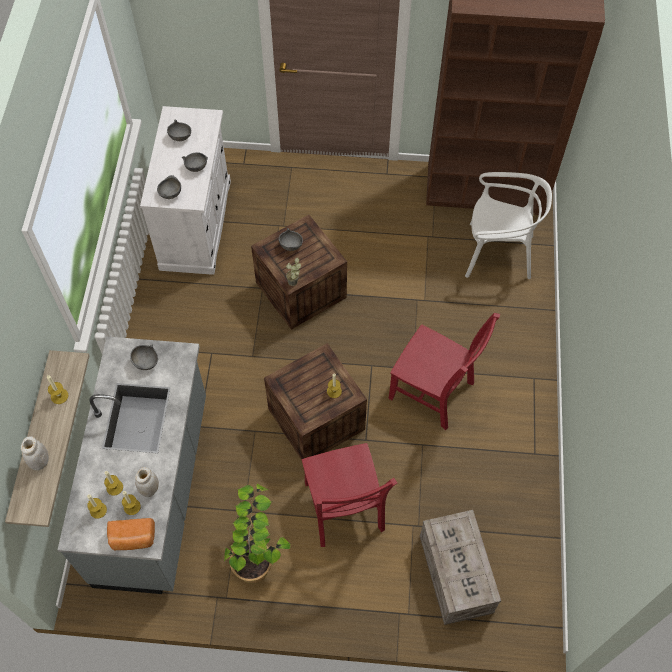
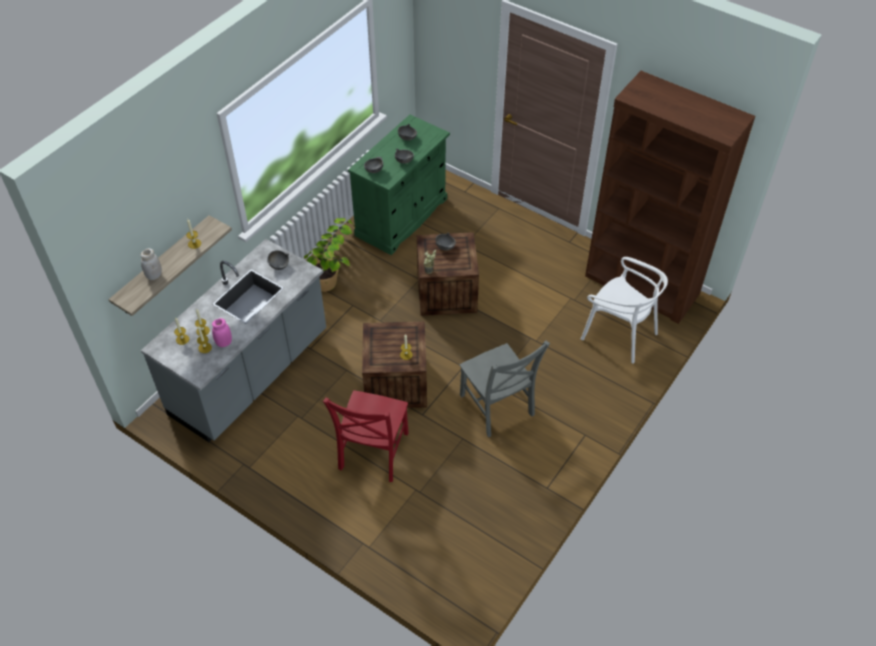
camera: 30 degrees right, 10 degrees down
bread [107,518,155,550] -> none
white jar [135,467,159,497] -> pink jar [212,318,232,347]
white cabinet [140,106,231,275] -> green cabinet [348,115,450,255]
potted plant [224,483,291,583] -> potted plant moved to [304,218,356,292]
red chair [389,313,500,430] -> grey chair [460,341,550,437]
crate [420,510,501,625] -> none

